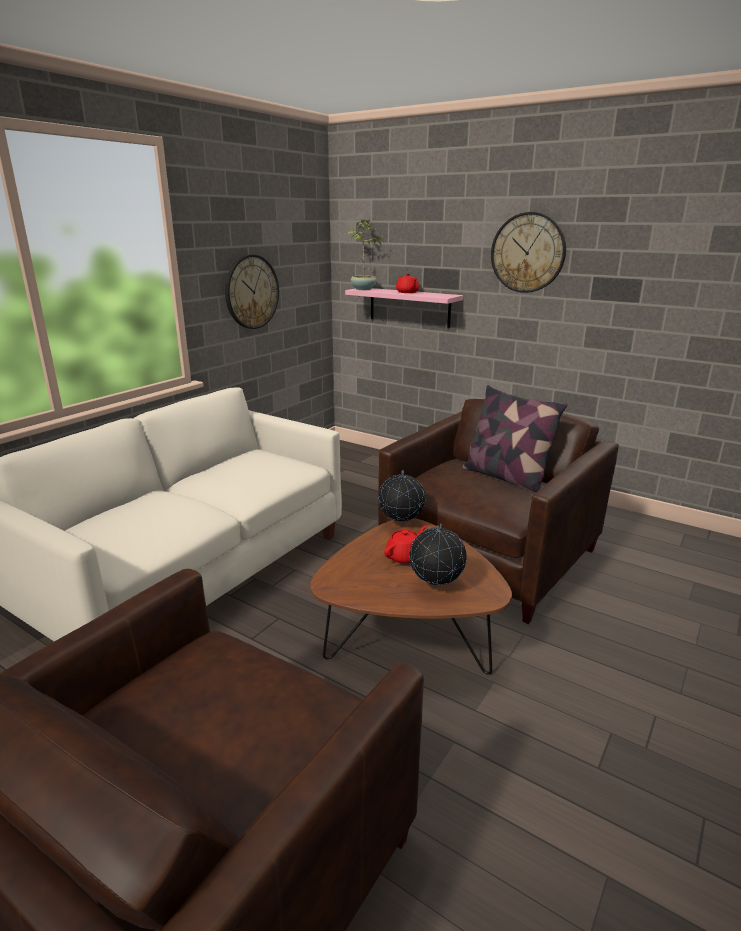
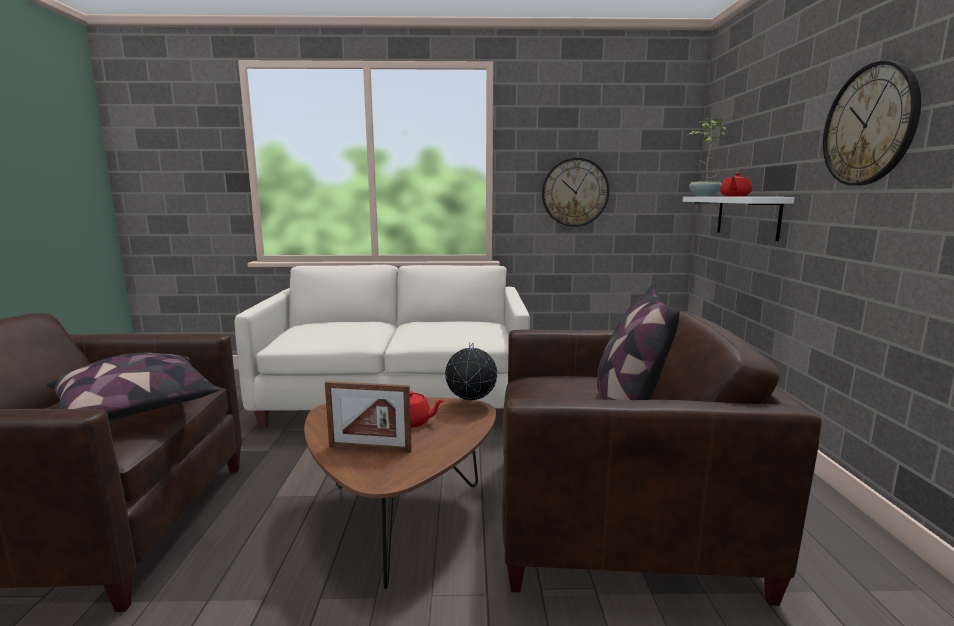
camera: 55 degrees right, 10 degrees down
pink shelf [345,288,463,328] -> white shelf [683,197,795,241]
globe [409,524,467,587] -> picture frame [325,381,412,453]
none -> pillow [47,353,219,420]

